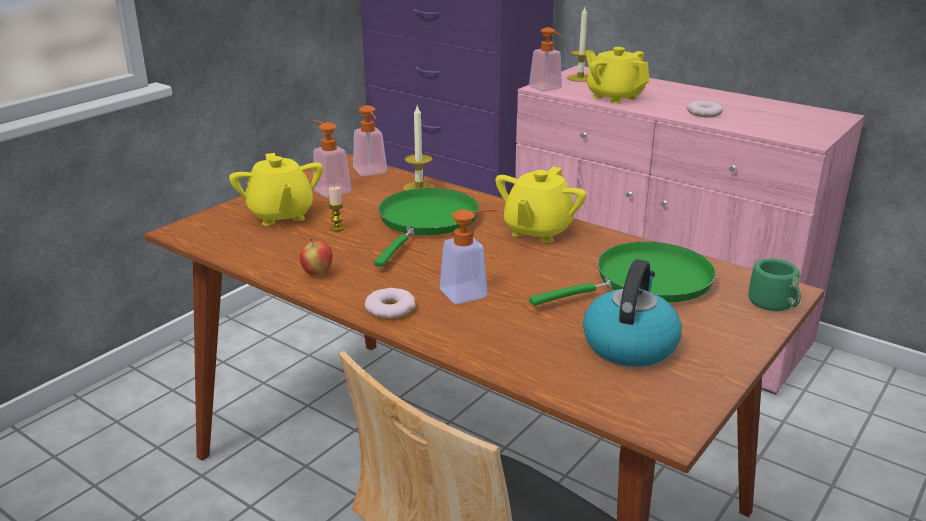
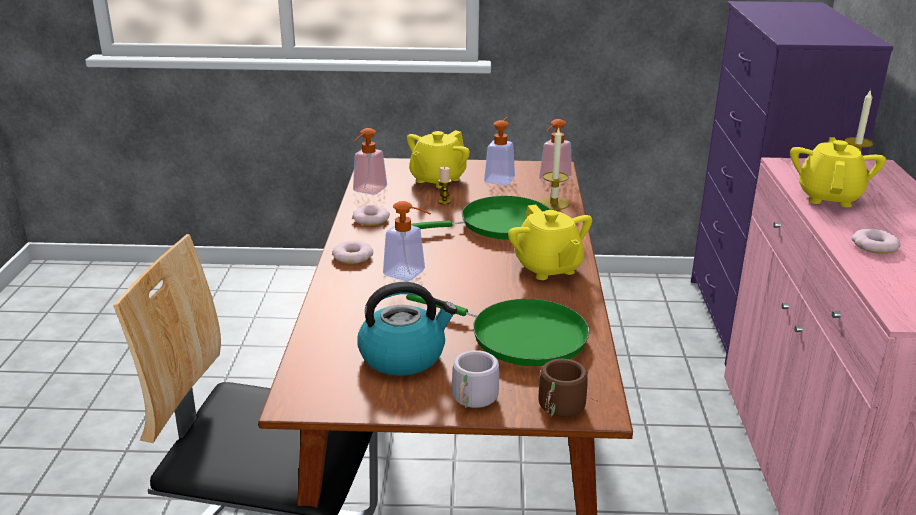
camera: 55 degrees right, 0 degrees up
apple [300,239,333,277] -> donut [352,205,390,226]
yellow teapot [496,167,586,243] -> yellow teapot turned 105 degrees counterclockwise [508,204,592,280]
soap dispenser [529,27,563,92] -> soap dispenser moved to [353,128,387,195]
green mug [748,258,801,311] -> brown mug [538,359,599,417]
none -> grey mug [452,350,512,408]

